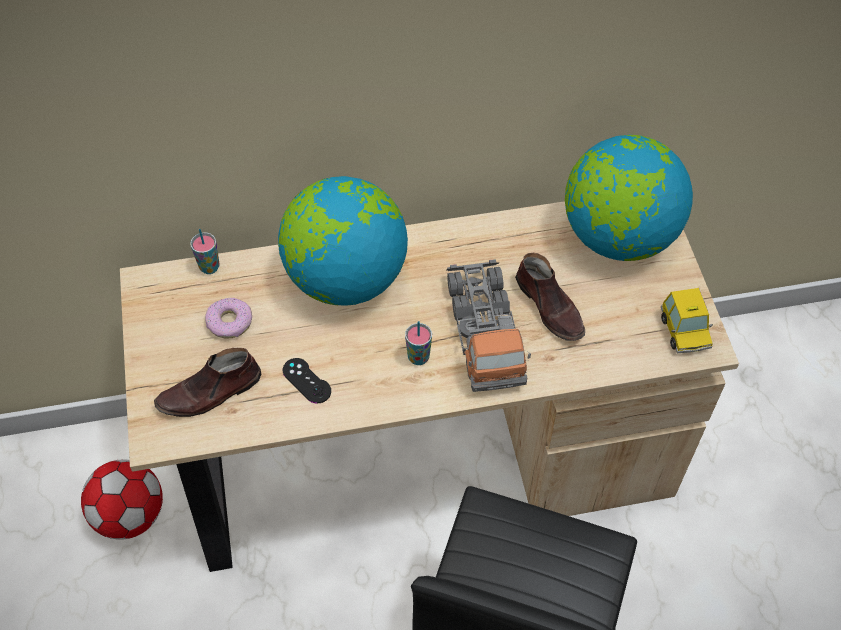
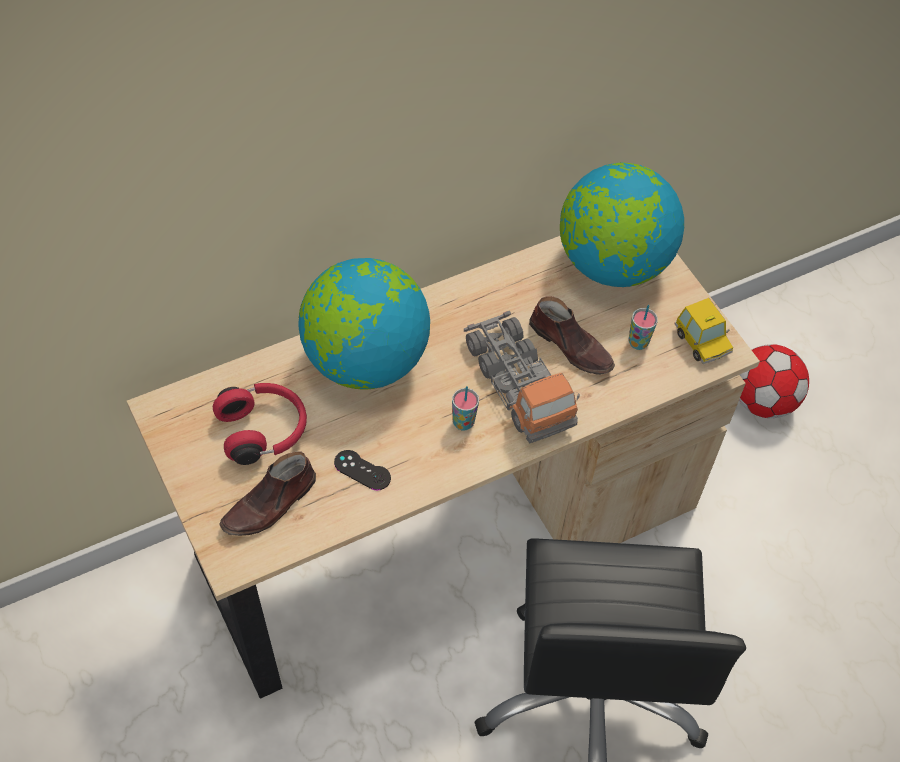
camera: 20 degrees left, 0 degrees up
football [81,459,163,539] -> football moved to [739,344,809,418]
cup [190,229,220,274] -> cup moved to [629,305,658,350]
donut [205,298,252,339] -> red headphones [213,383,307,465]

